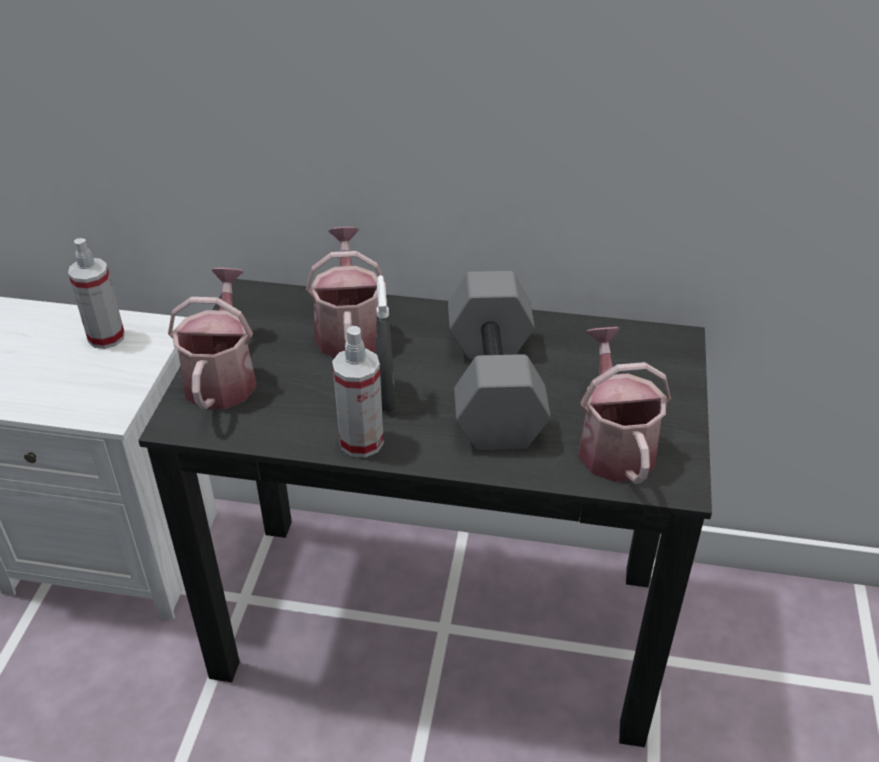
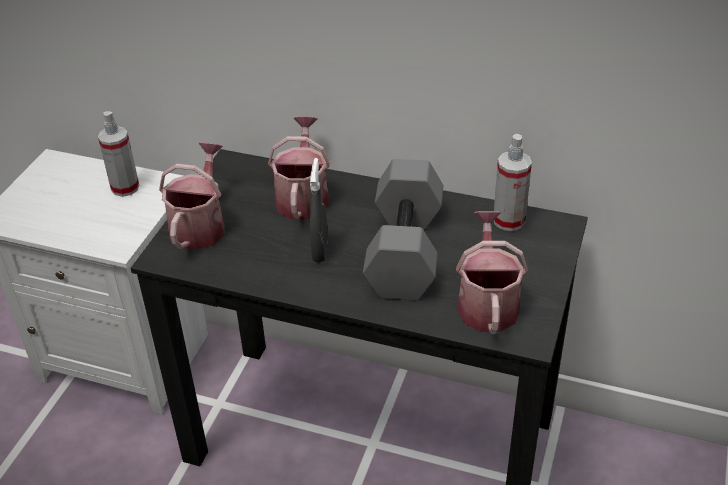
camera: 10 degrees right, 0 degrees up
spray bottle [332,326,384,458] -> spray bottle moved to [494,134,532,231]

